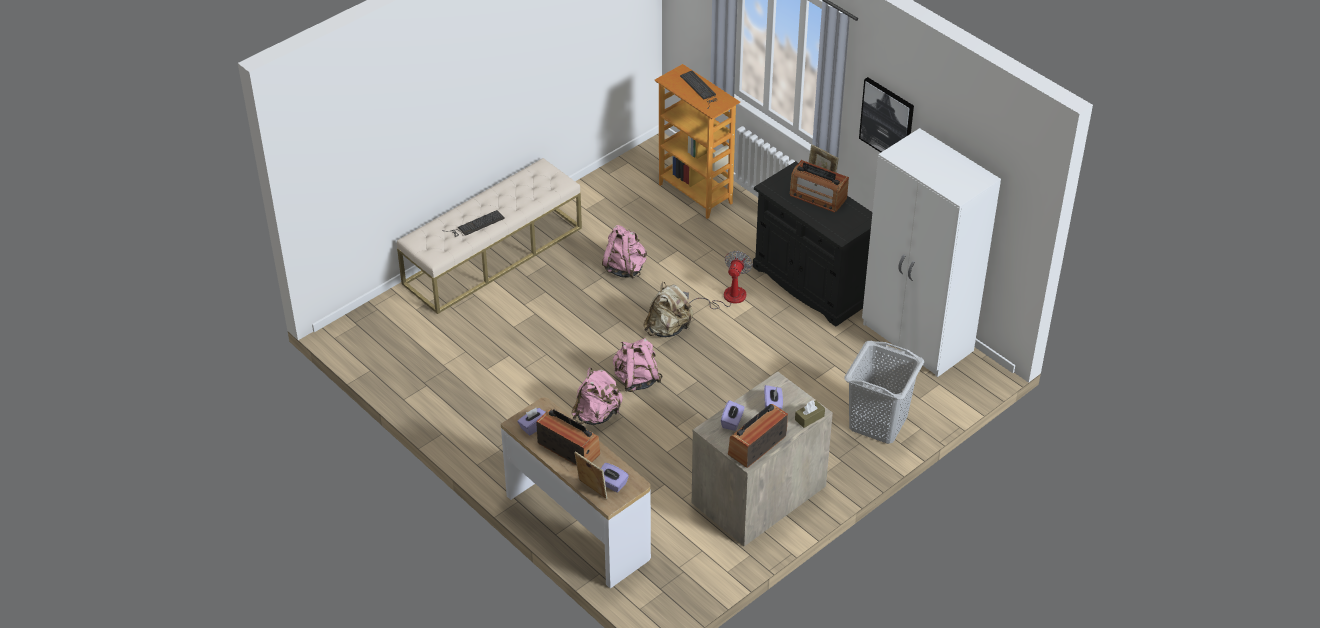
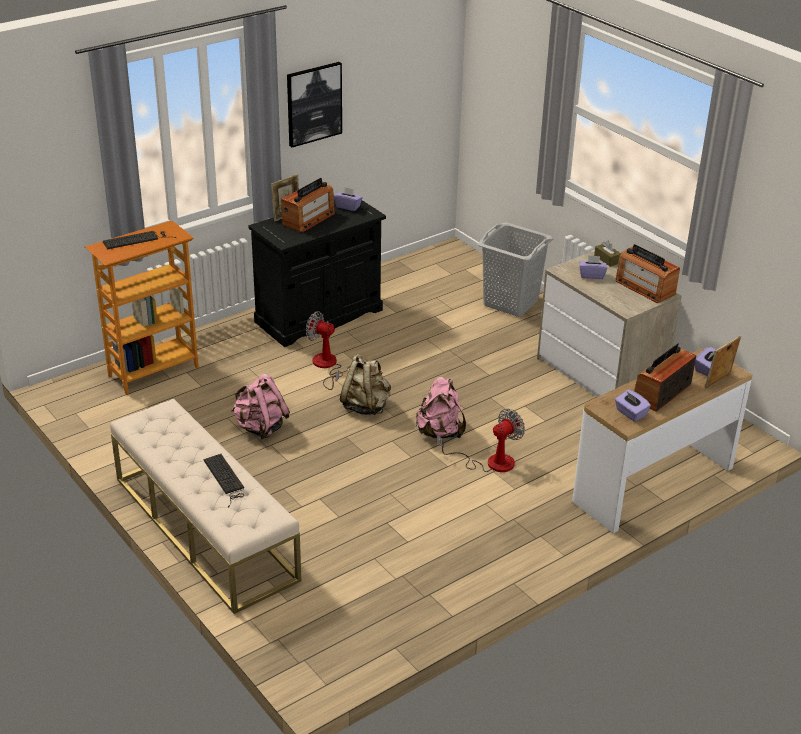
camera: 85 degrees left, 10 degrees down
pink backpack [571,368,623,425] -> fan [437,409,525,472]
purple tissue box [721,400,745,431] -> purple tissue box moved to [334,187,362,211]
white wardrobe [862,128,1001,377] -> none

